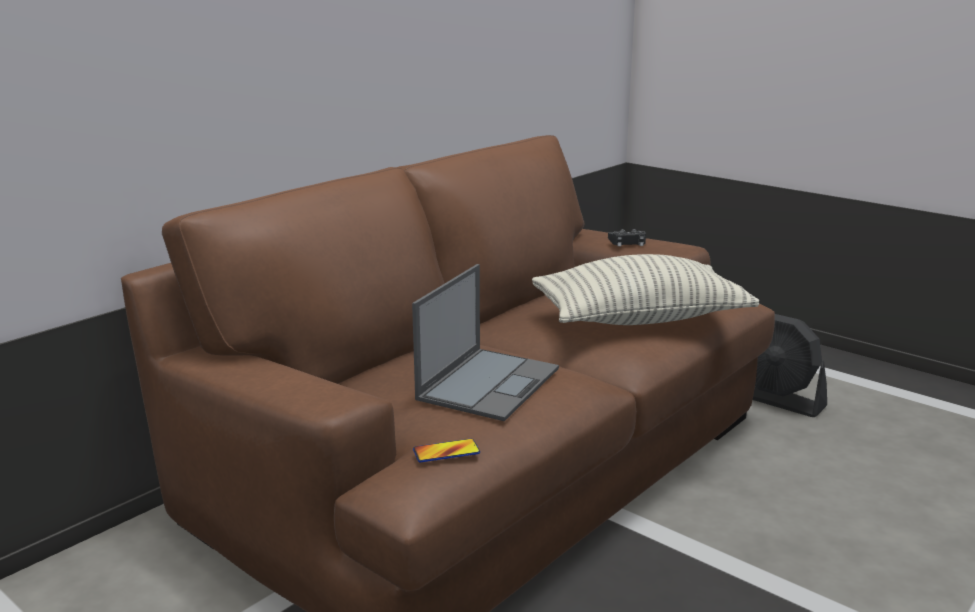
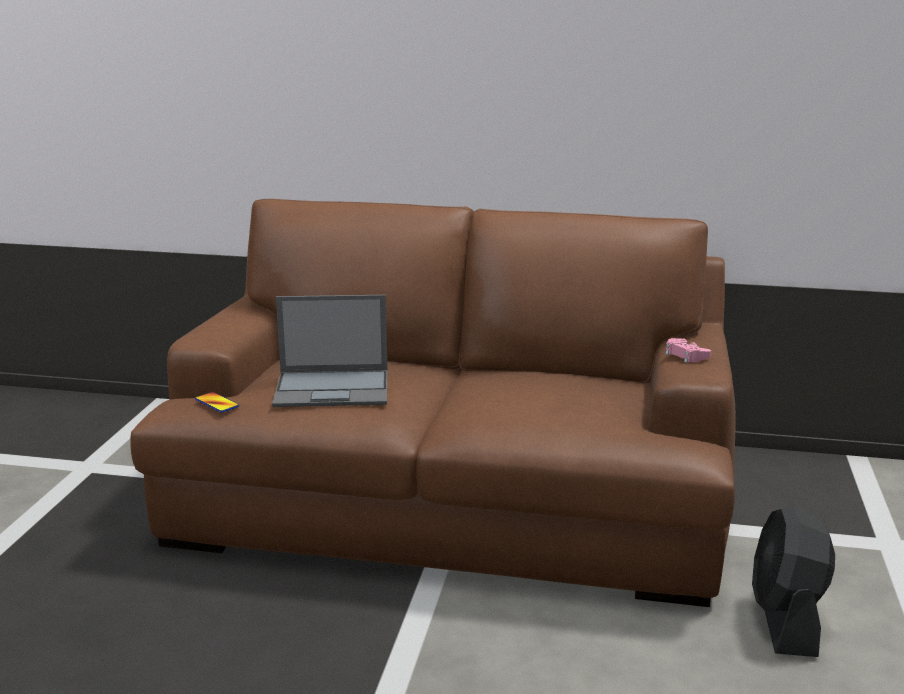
camera: 60 degrees right, 0 degrees up
pillow [532,254,759,325] -> none
black game controller [608,229,646,247] -> pink game controller [665,338,711,363]

